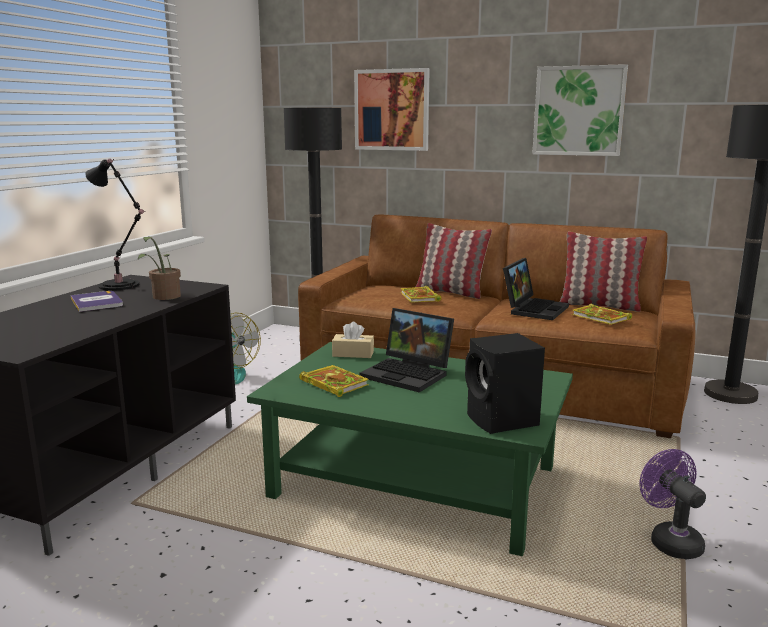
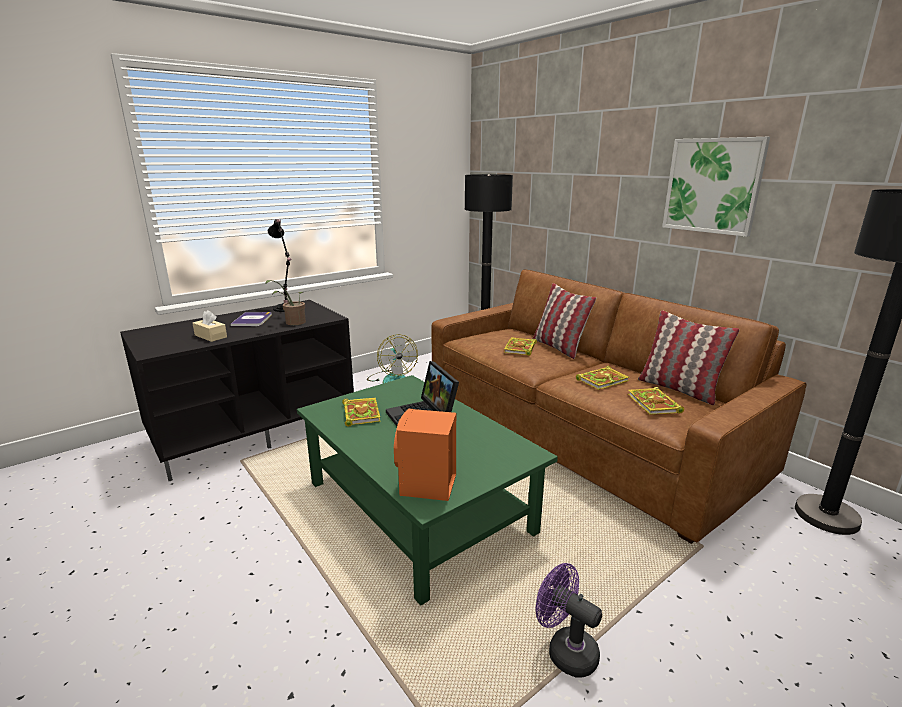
camera: 30 degrees right, 5 degrees up
beige tissue box [332,322,374,358] -> beige tissue box moved to [193,310,227,342]
picture [354,68,430,151] -> none
black speaker [465,333,545,434] -> orange speaker [394,409,456,501]
laptop [503,258,569,320] -> book [576,366,630,390]
purple fan [639,449,706,559] -> purple fan turned 60 degrees counterclockwise [536,563,602,678]

